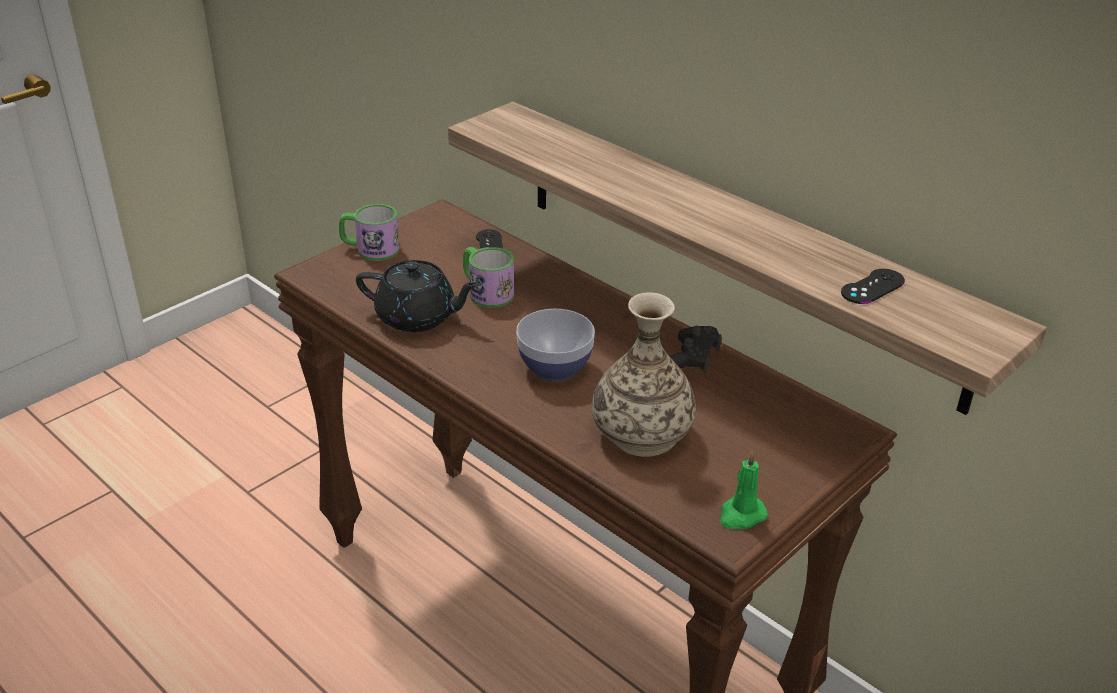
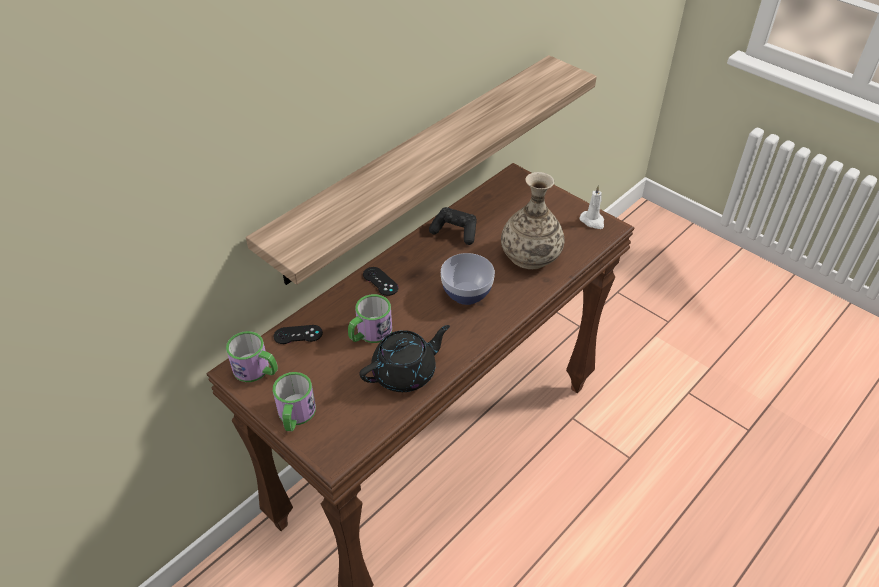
camera: 90 degrees left, 10 degrees up
black teapot [356,260,480,332] -> black teapot turned 45 degrees clockwise [360,325,450,392]
green candle [720,451,768,529] -> white candle [580,185,604,229]
black game controller [841,269,905,304] -> black game controller moved to [363,267,398,296]
none -> mug [226,331,278,382]

